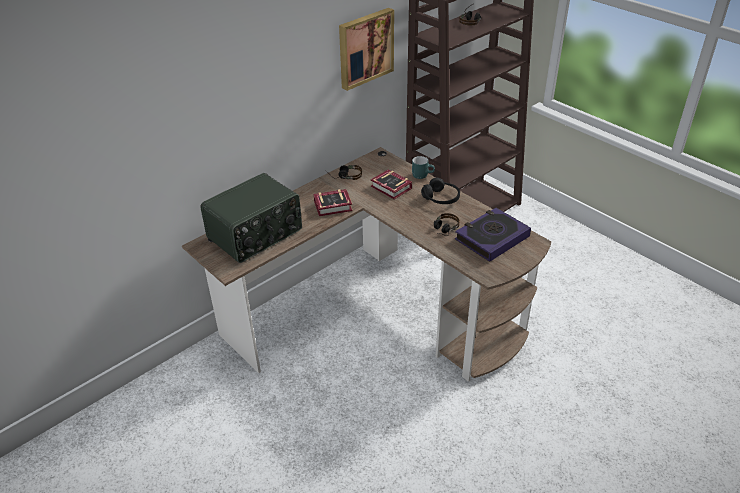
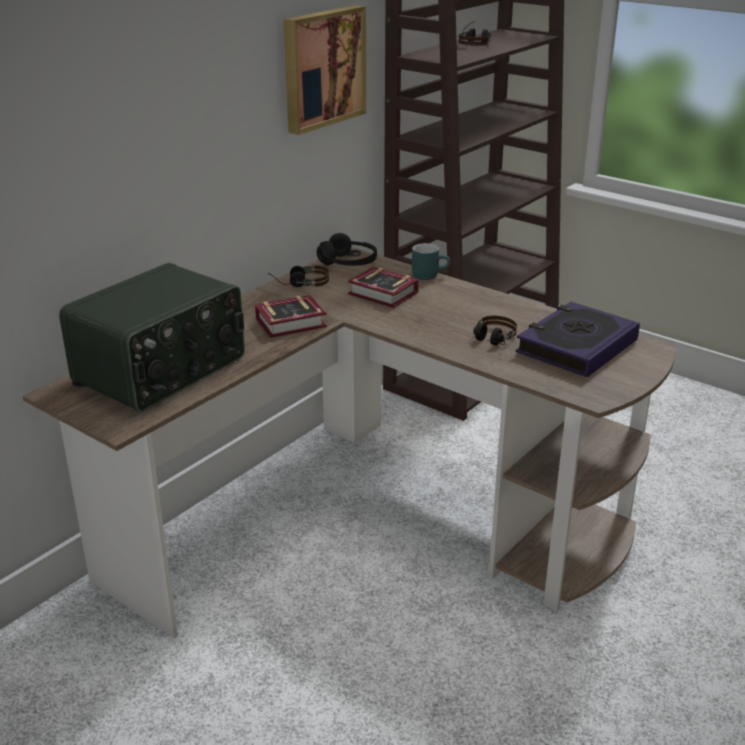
camera: 10 degrees left, 10 degrees down
black headphones [421,178,460,204] -> black headphones moved to [317,233,377,266]

